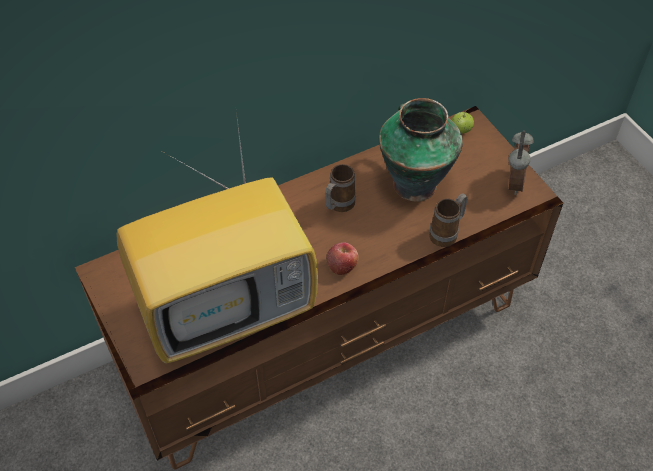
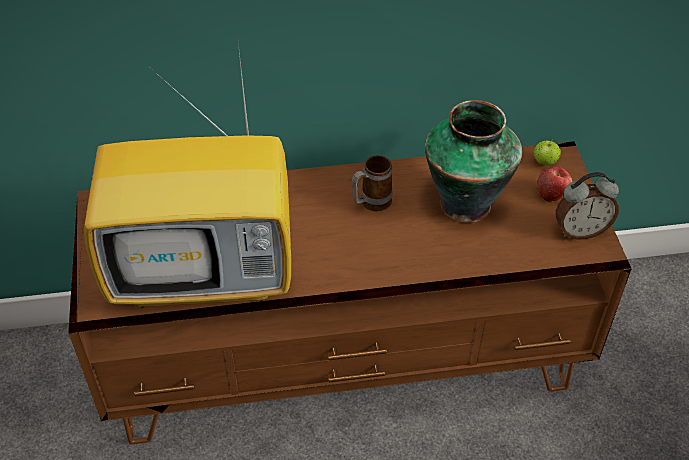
camera: 20 degrees right, 5 degrees down
apple [326,242,359,275] -> apple moved to [537,167,572,202]
mug [429,193,468,247] -> none
alarm clock [509,130,534,195] -> alarm clock turned 45 degrees clockwise [556,172,619,240]

